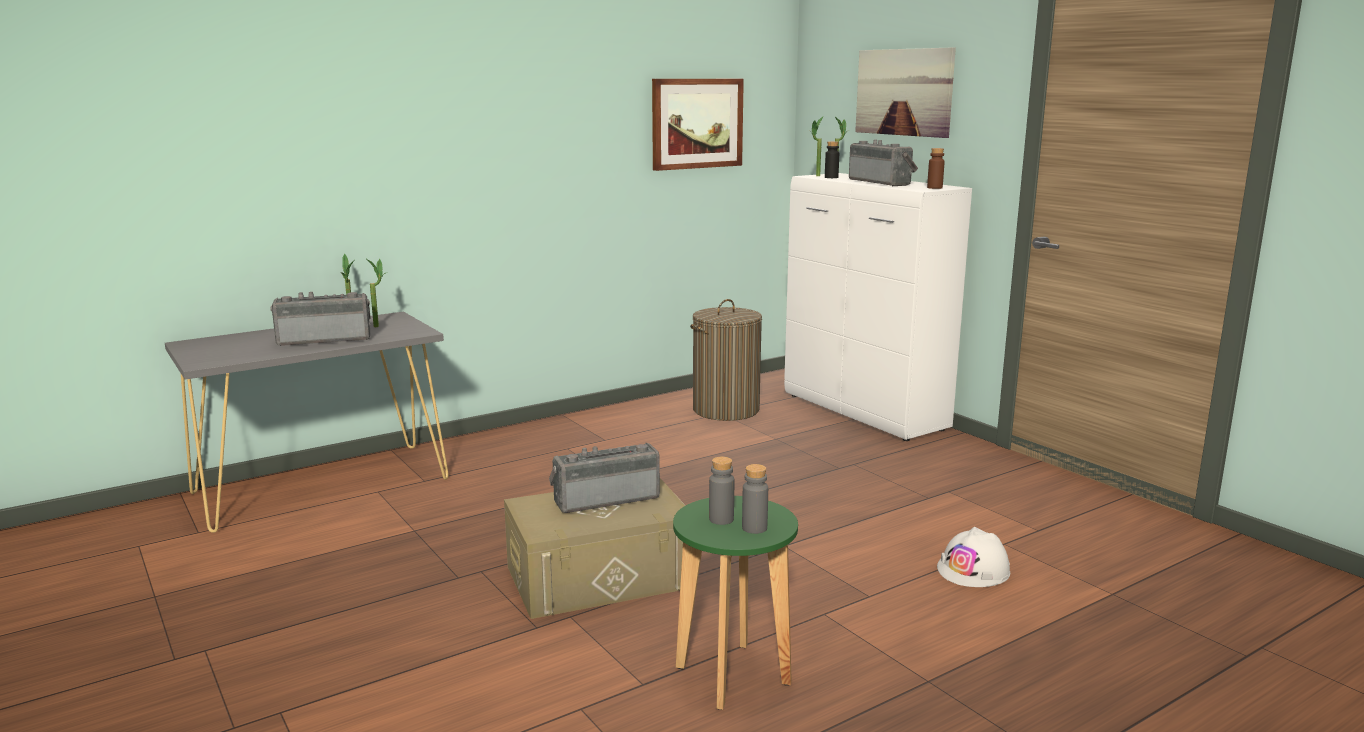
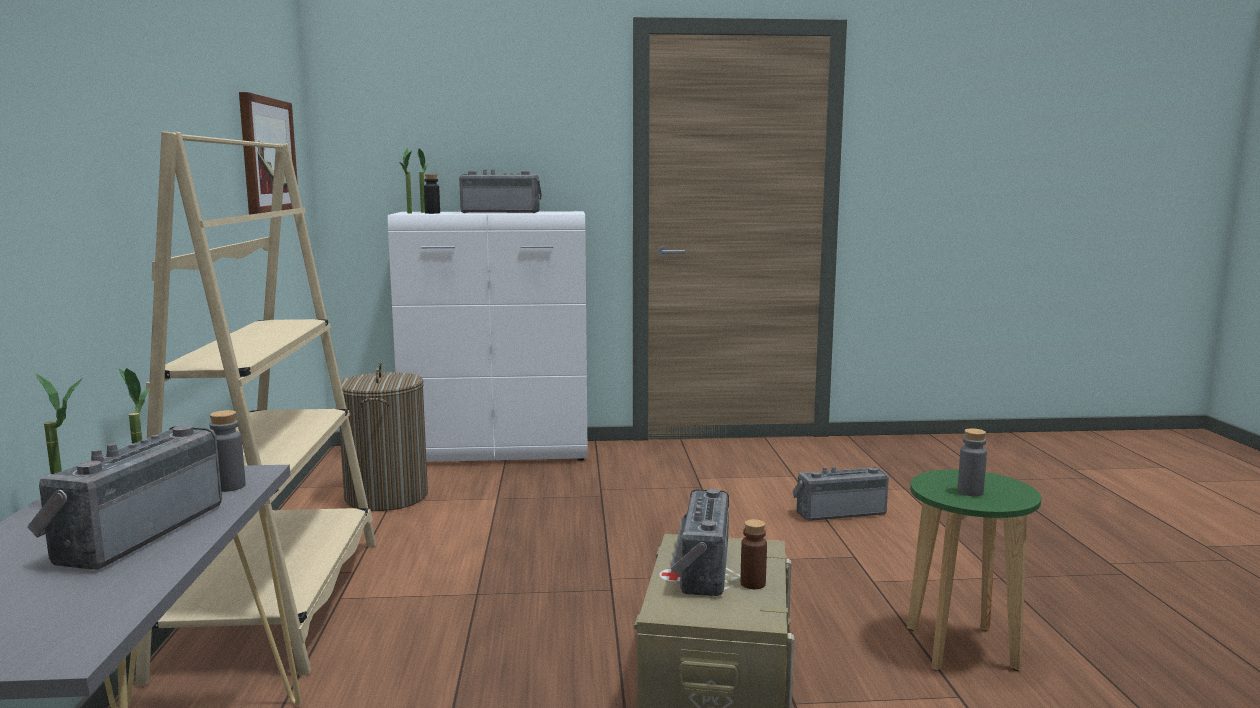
camera: 60 degrees left, 5 degrees down
grey bottle [742,464,768,534] -> grey bottle moved to [209,410,246,492]
picture [855,47,956,138] -> none
brown bottle [927,148,945,189] -> brown bottle moved to [741,519,767,589]
white hard hat [937,527,1010,587] -> radio [792,466,889,521]
none -> beige bookcase [135,131,376,686]

